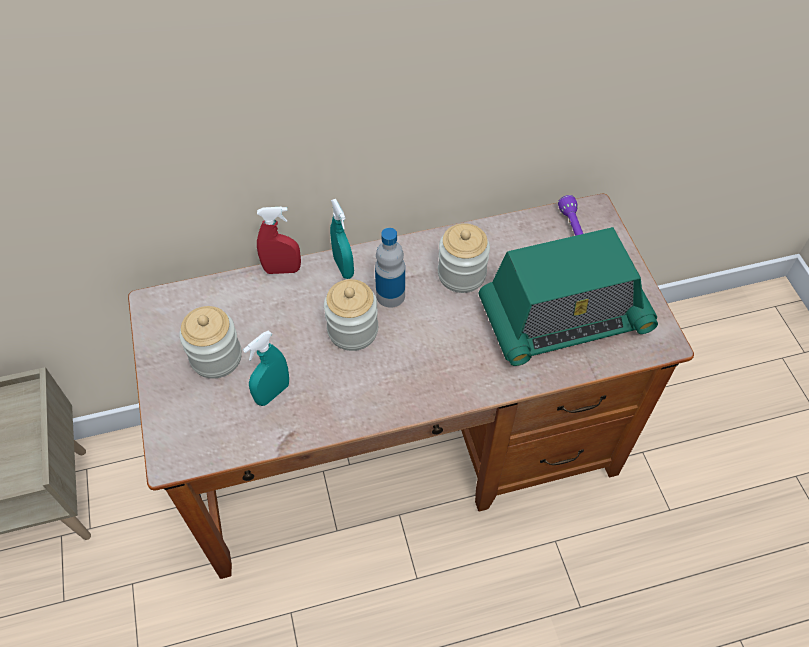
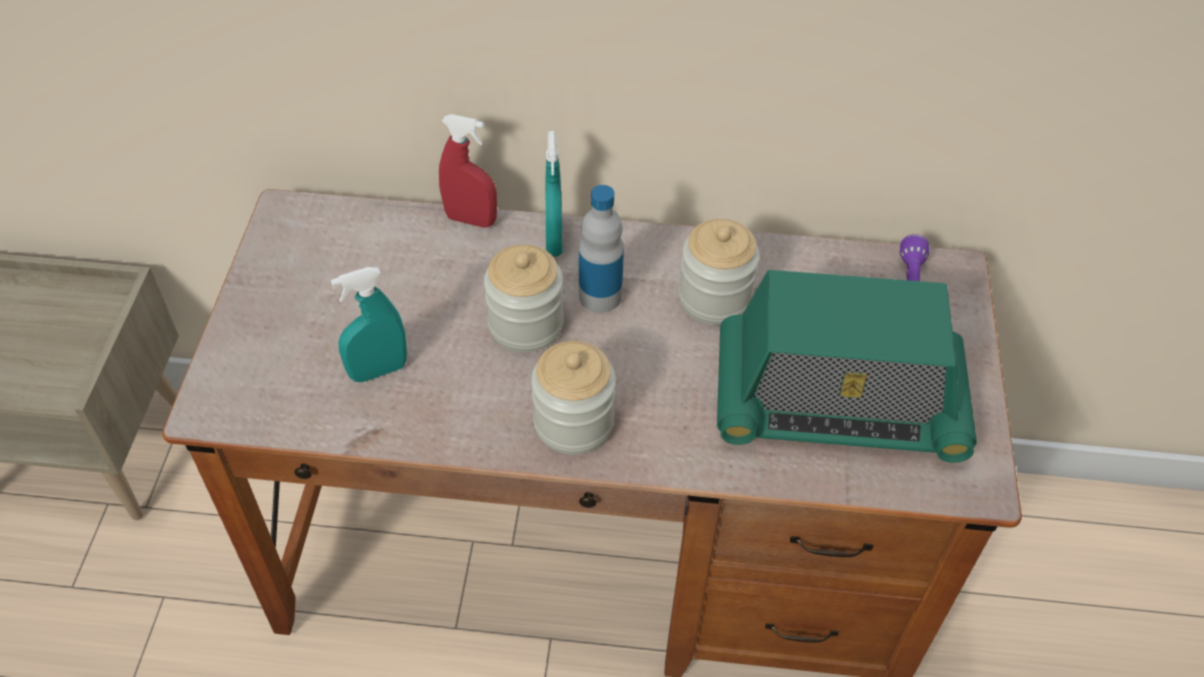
camera: 20 degrees right, 5 degrees down
jar [179,306,242,379] -> jar moved to [531,341,616,455]

